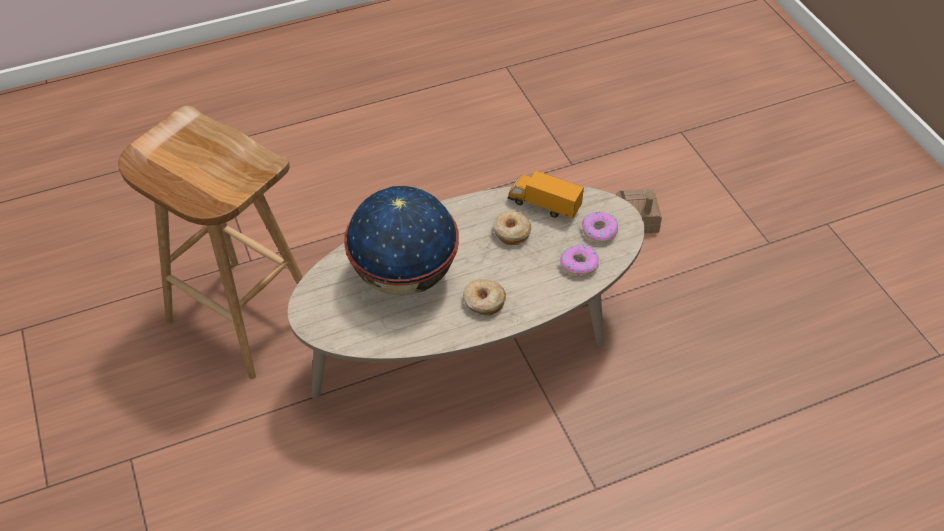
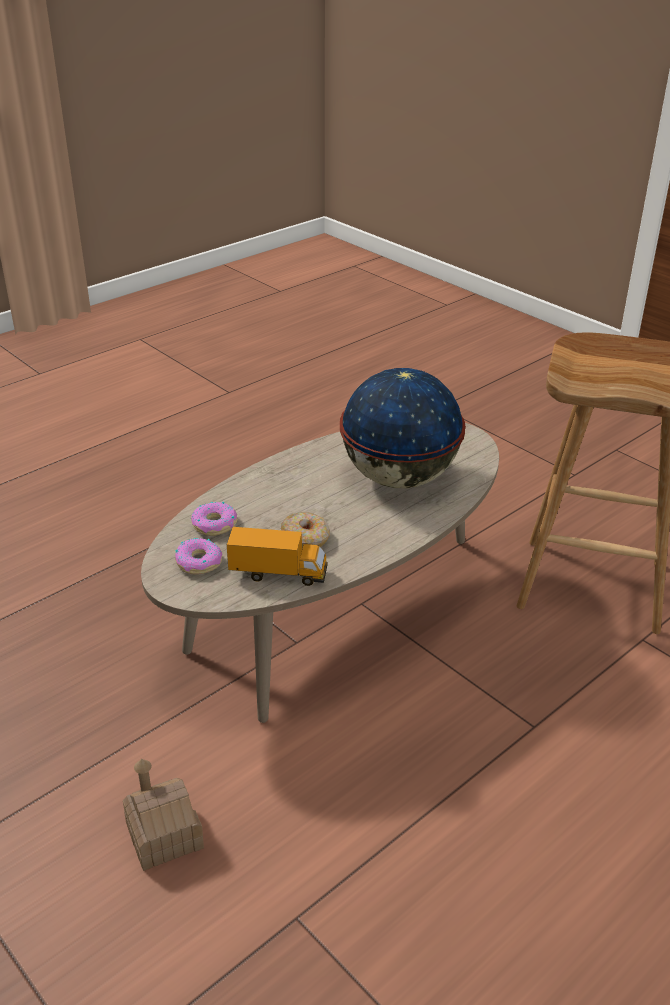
camera: 160 degrees right, 15 degrees down
donut [463,279,506,316] -> none

